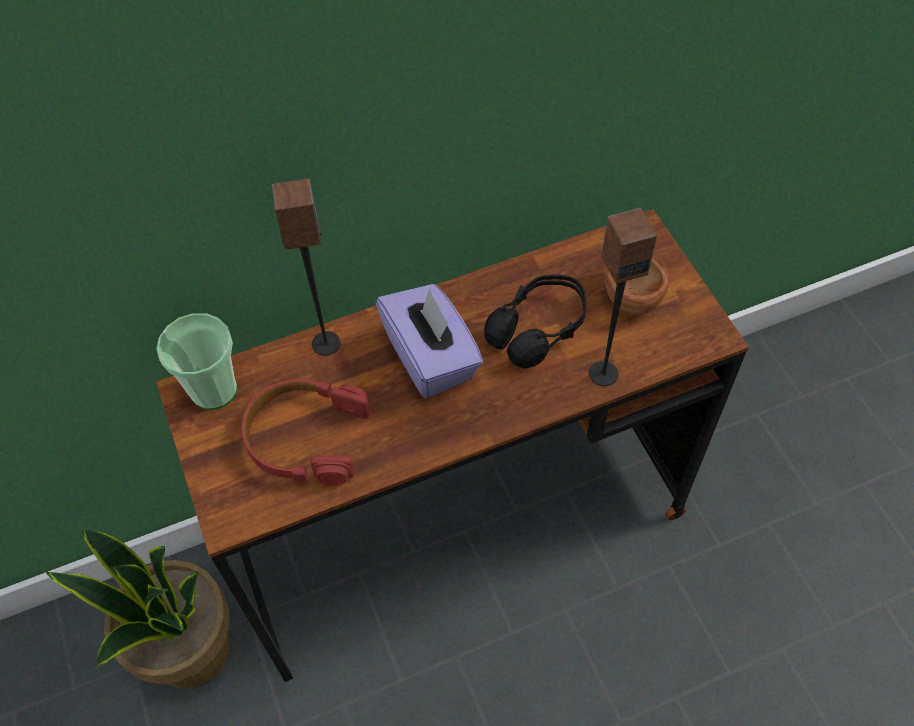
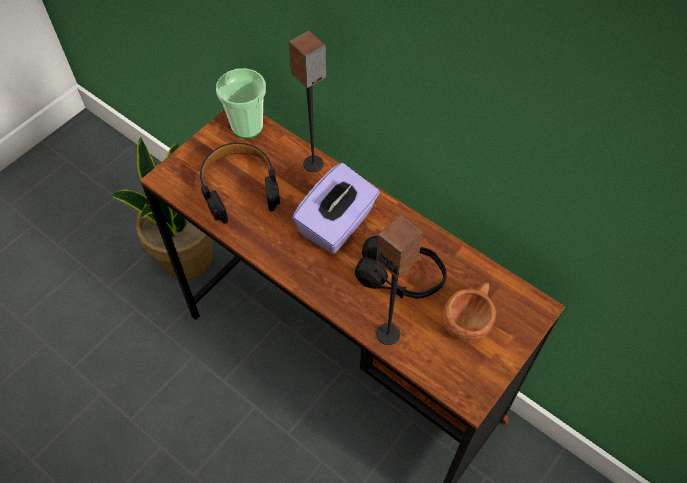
camera: 60 degrees right, 0 degrees up
red headphones [241,379,370,485] -> black headphones [200,143,280,224]

